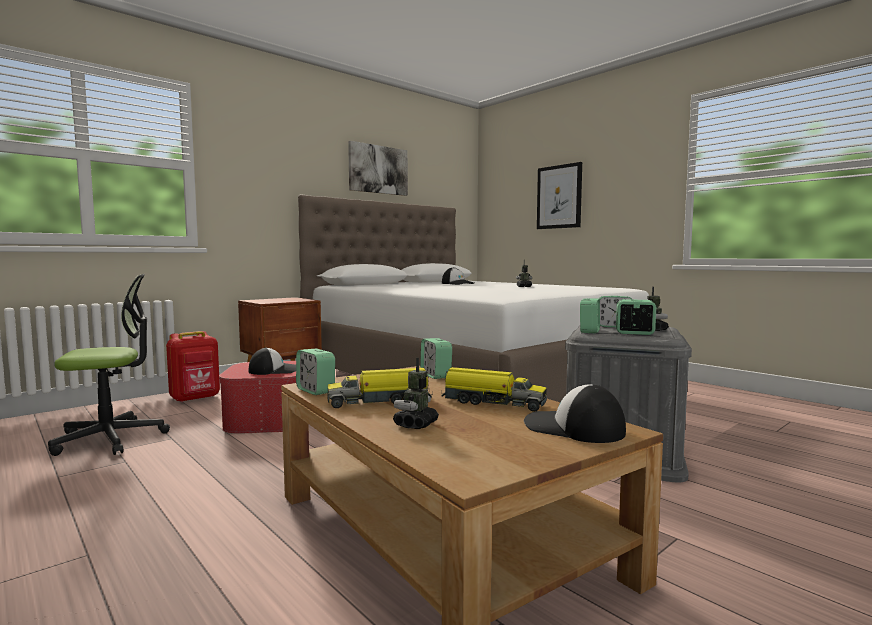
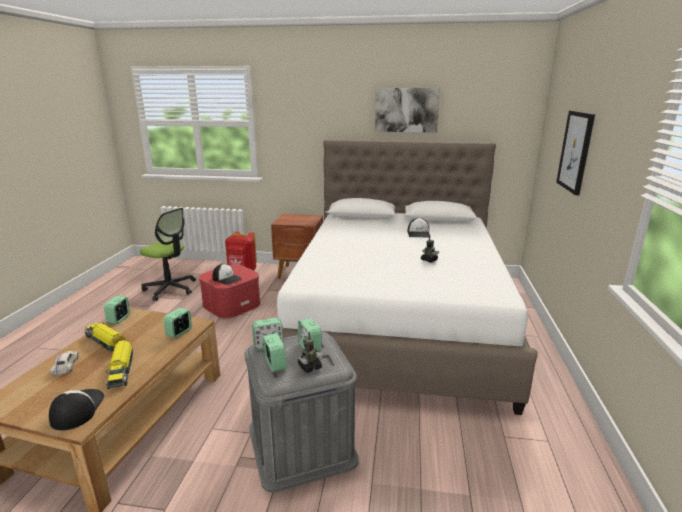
camera: 50 degrees right, 15 degrees up
toy robot [393,358,439,429] -> white toy car [50,351,79,375]

